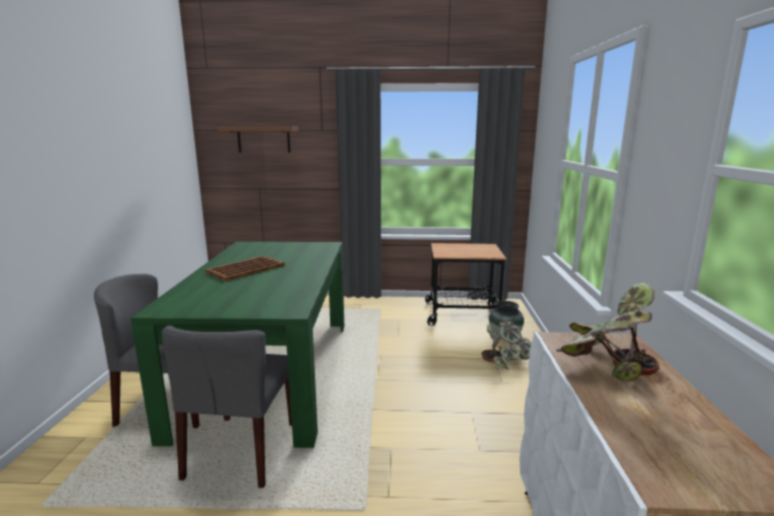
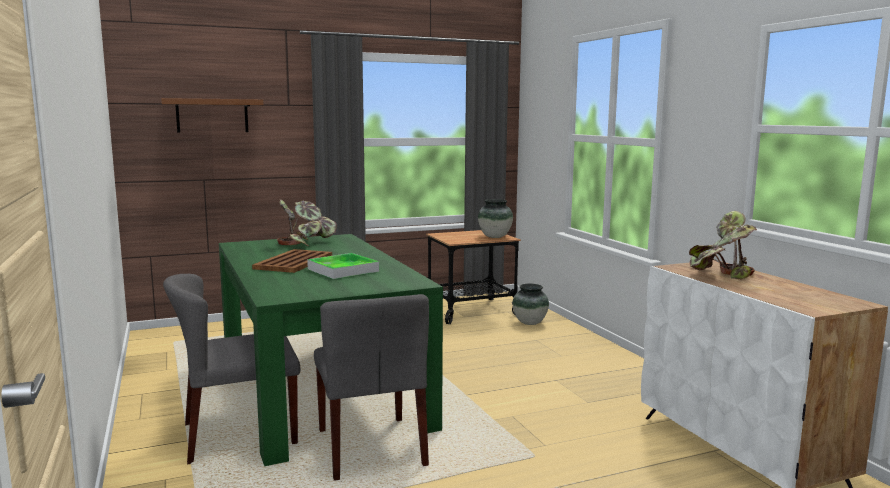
camera: 25 degrees left, 5 degrees down
potted plant [481,321,532,370] -> potted plant moved to [277,199,337,246]
none -> tray [307,253,379,279]
none -> vase [478,199,513,238]

